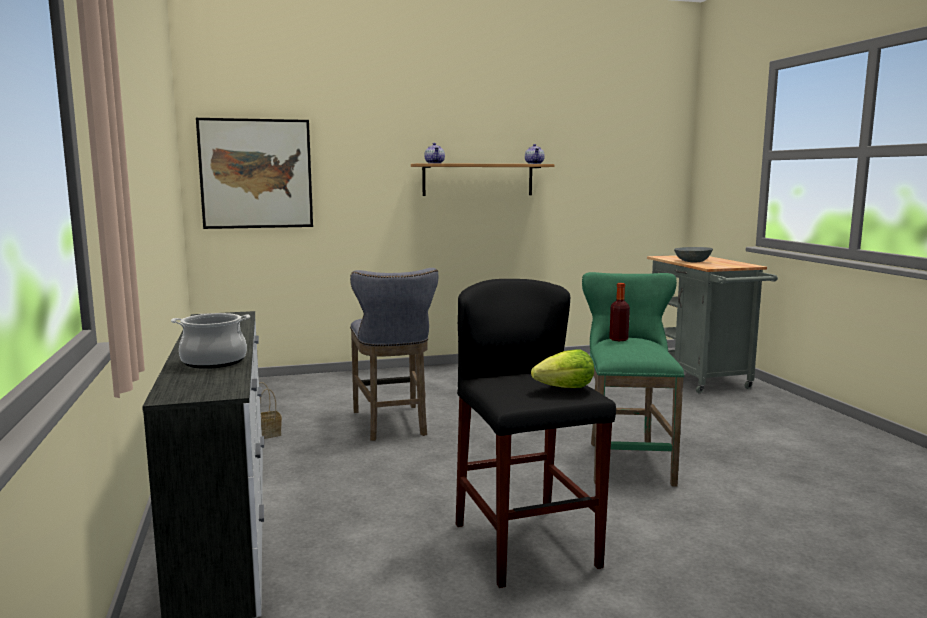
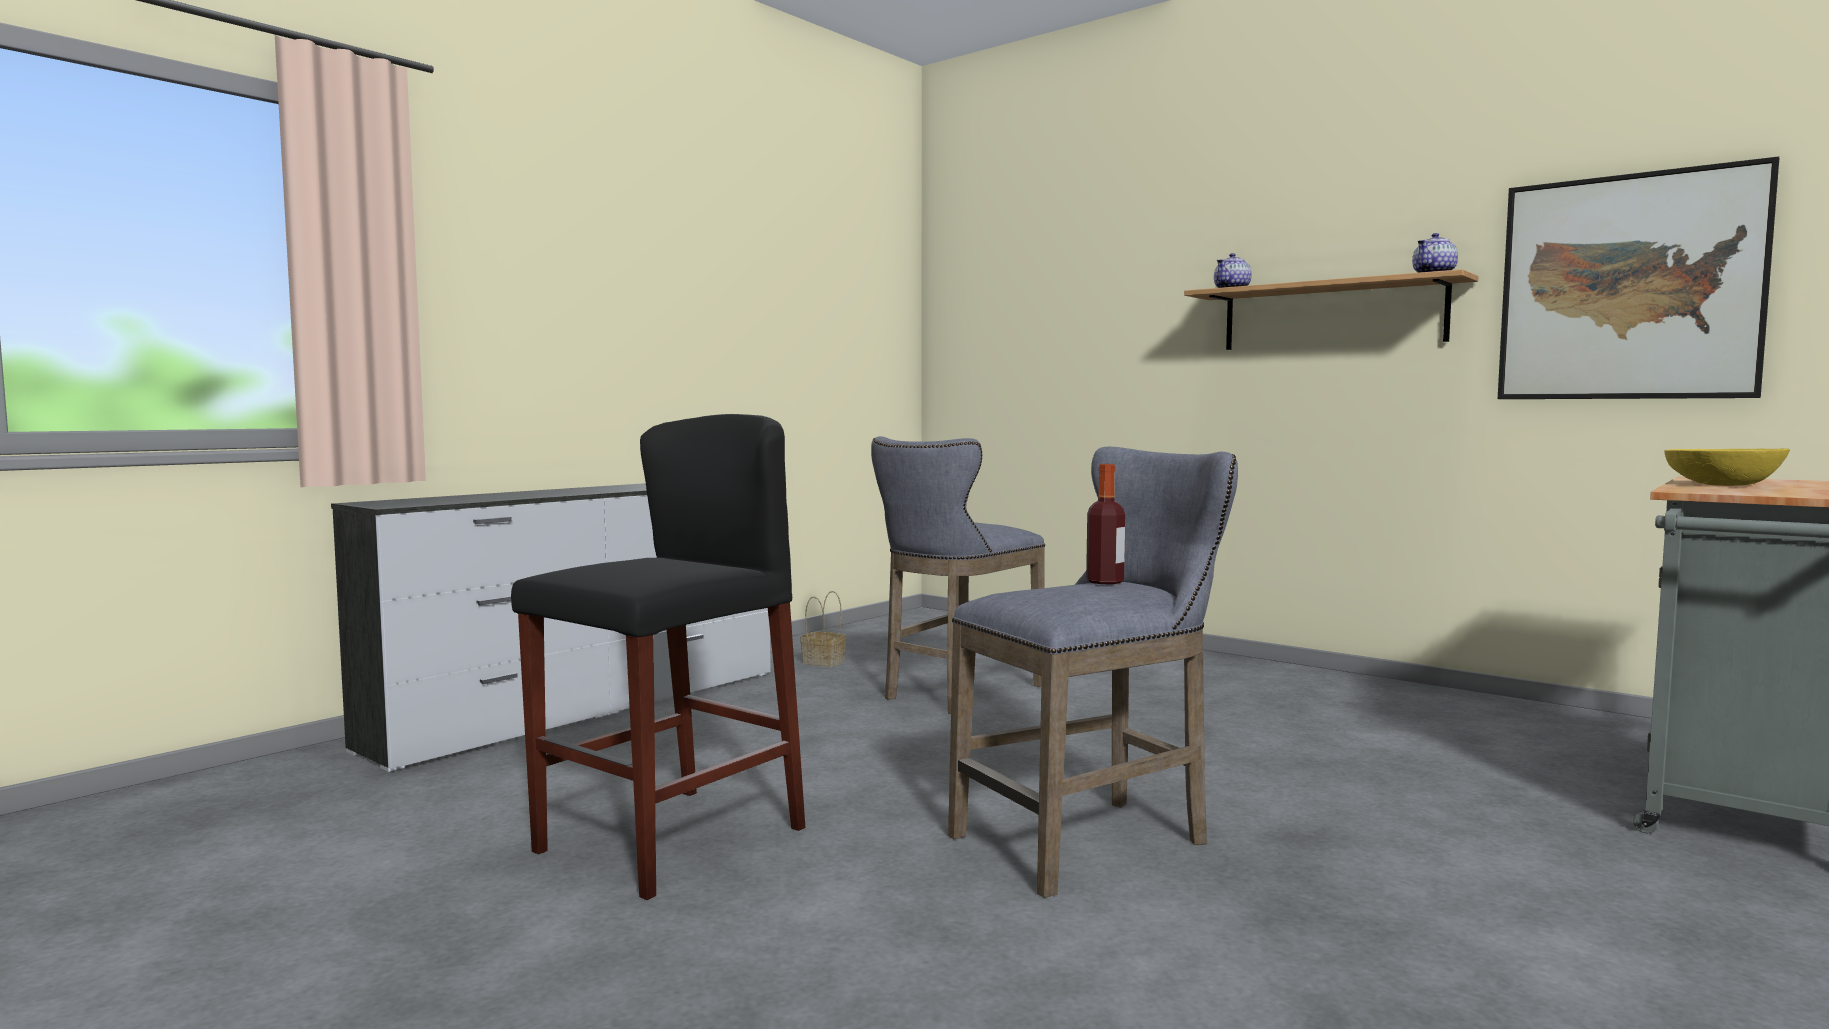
camera: 55 degrees right, 5 degrees down
cooking pot [171,313,250,369] -> none
picture [196,118,313,229] -> picture moved to [1498,156,1779,399]
lettuce [531,349,594,388] -> none
green stool [582,272,685,487] -> grey stool [948,447,1238,898]
grey bowl [674,247,713,262] -> yellow bowl [1664,449,1790,486]

